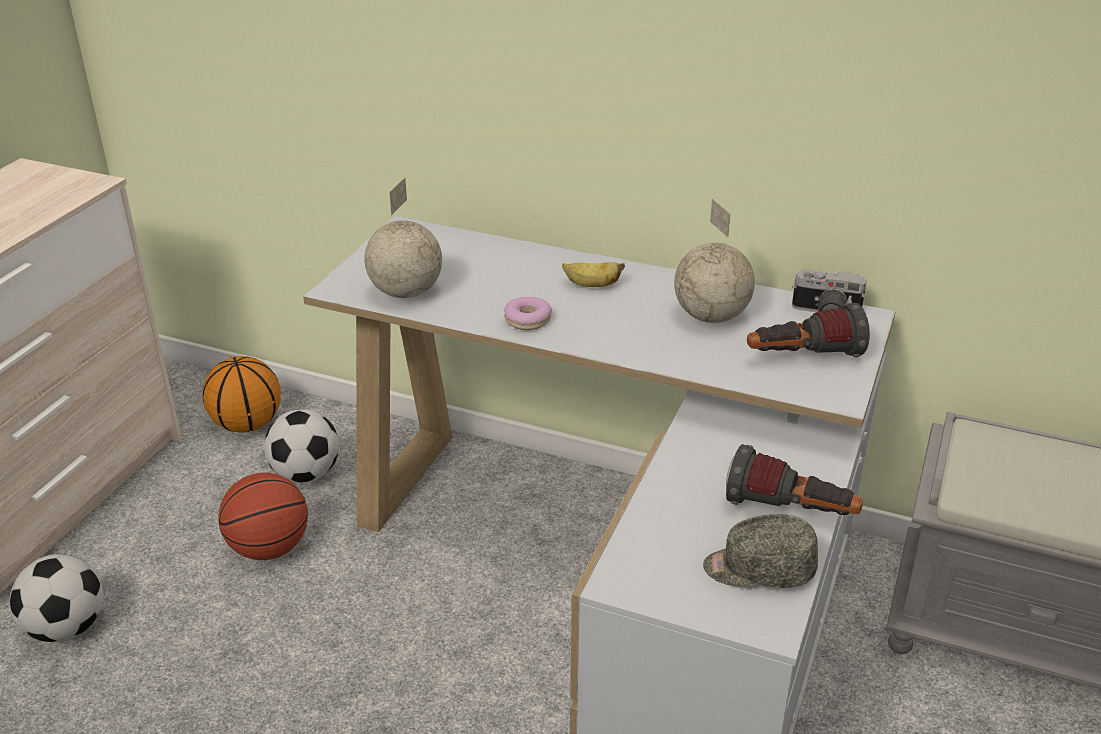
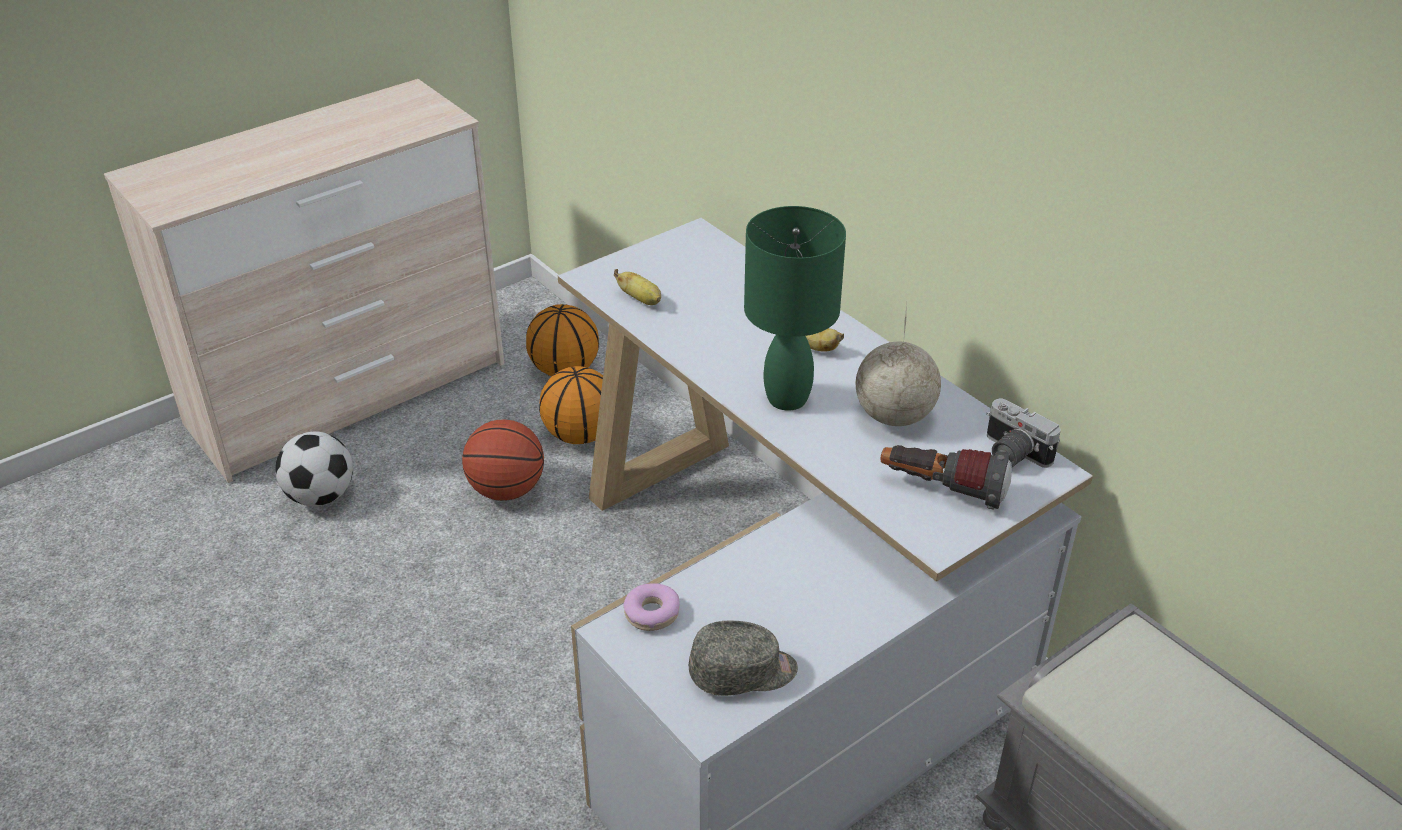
camera: 30 degrees right, 5 degrees up
football [264,409,339,483] -> basketball [539,366,603,444]
globe [364,178,442,298] -> banana [614,269,661,305]
donut [504,297,552,330] -> donut moved to [624,583,680,631]
grey cap [703,514,818,588] -> grey cap turned 135 degrees clockwise [688,620,798,696]
flashlight [726,444,863,515] -> none
none -> green table lamp [744,206,846,411]

